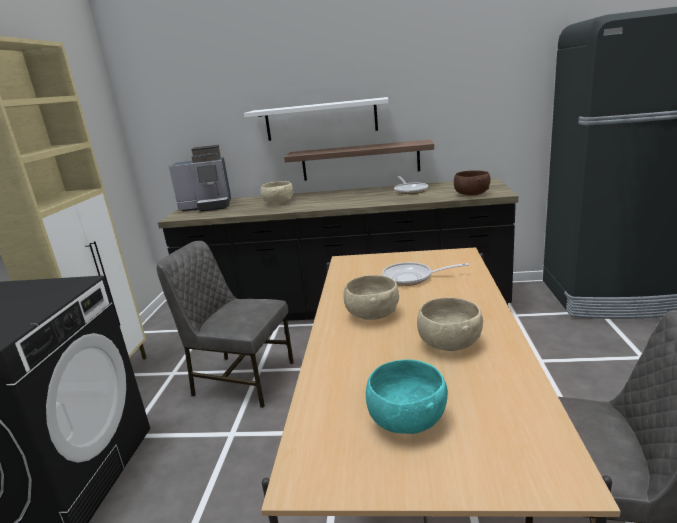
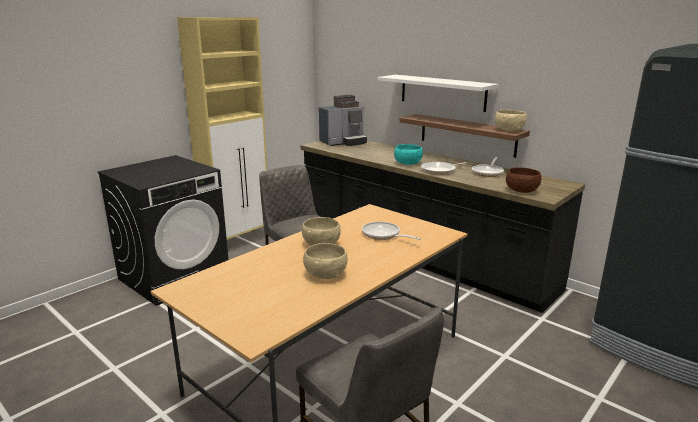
camera: 35 degrees right, 0 degrees up
coffee machine [169,145,231,212] -> coffee machine turned 60 degrees counterclockwise [319,95,367,146]
beige bowl [261,181,293,204] -> beige bowl moved to [495,110,527,131]
turquoise bowl [366,359,448,434] -> turquoise bowl moved to [394,144,423,165]
none -> frying pan [421,162,467,175]

